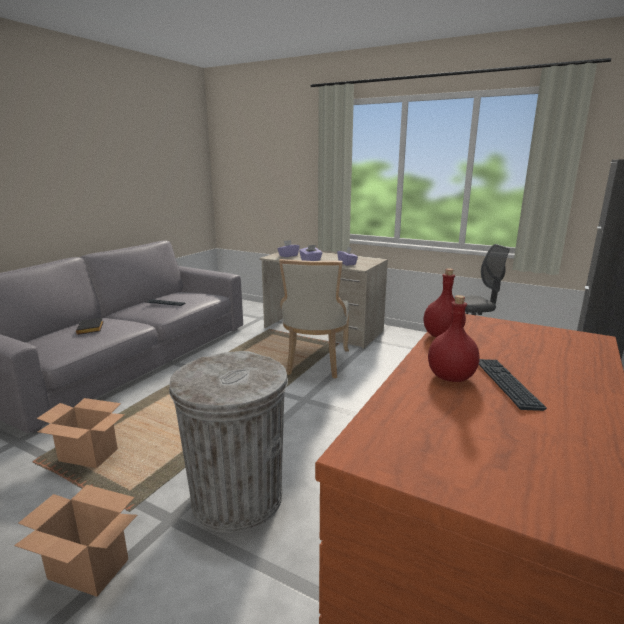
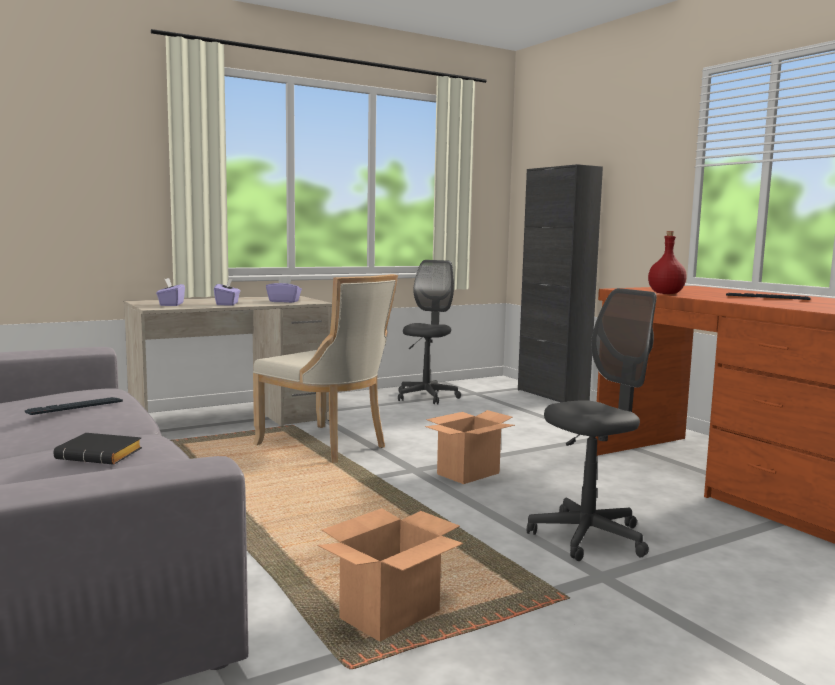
camera: 60 degrees left, 10 degrees down
cardboard box [14,485,137,597] -> cardboard box moved to [425,410,515,484]
grey trash can [169,351,288,533] -> grey office chair [527,288,656,561]
red bottle [428,295,480,382] -> none

